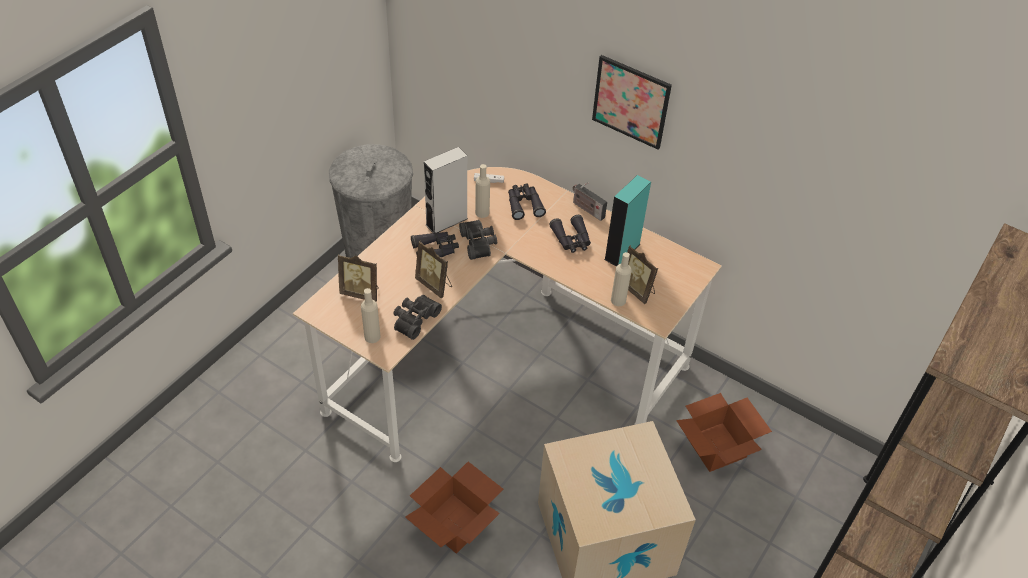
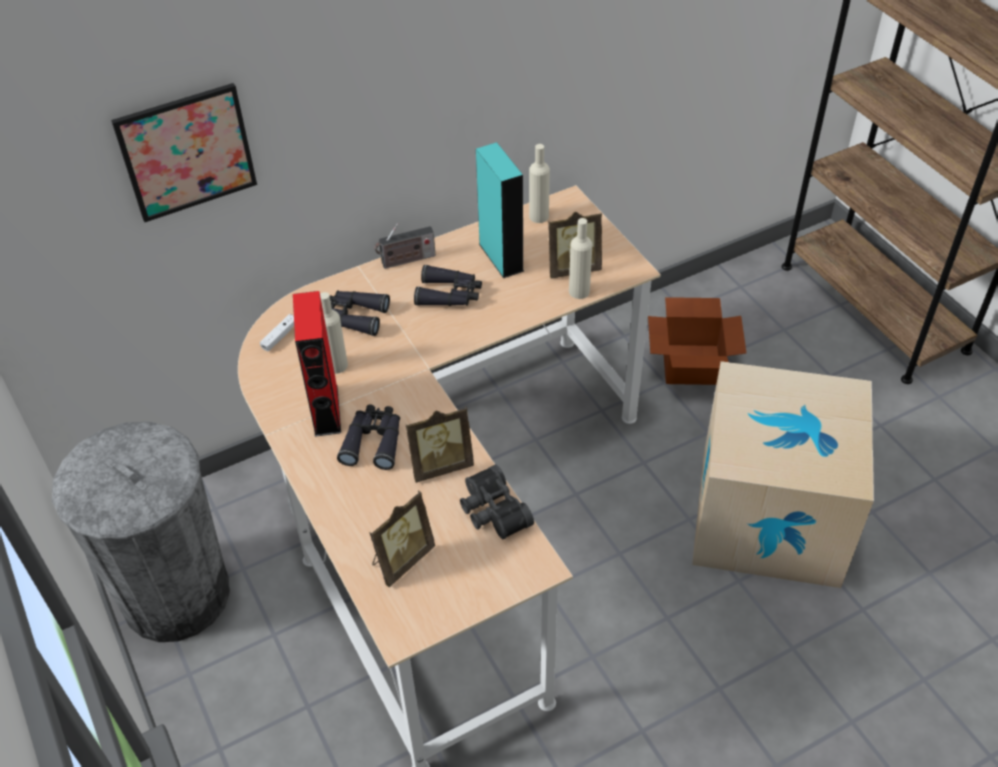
camera: 60 degrees left, 0 degrees up
beige bottle [361,288,380,343] -> beige bottle moved to [529,144,550,223]
cardboard box [405,462,503,554] -> none
grey speaker [424,147,468,233] -> red speaker [293,291,341,437]
black binoculars [459,220,497,260] -> none
picture [592,55,672,149] -> picture moved to [111,83,257,222]

